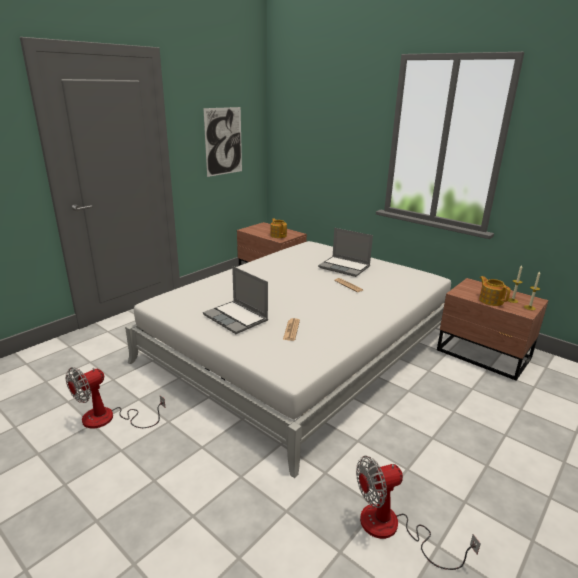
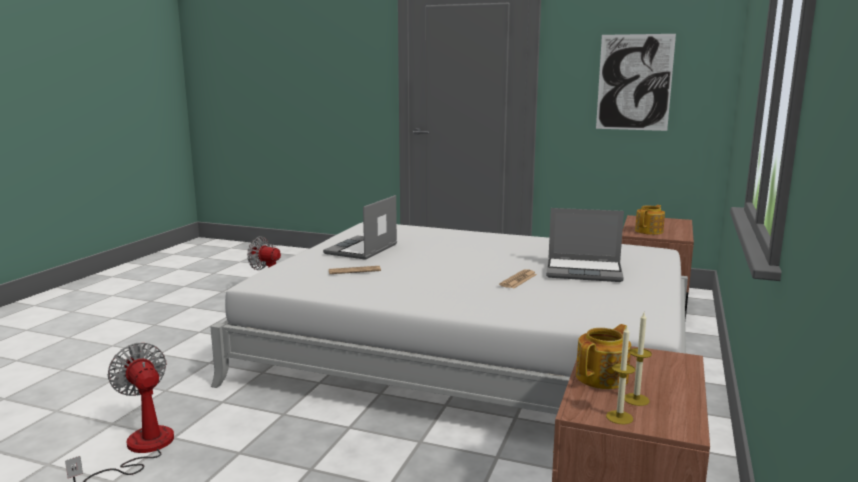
camera: 70 degrees right, 10 degrees down
laptop [318,228,373,277] -> laptop turned 90 degrees counterclockwise [546,208,624,282]

